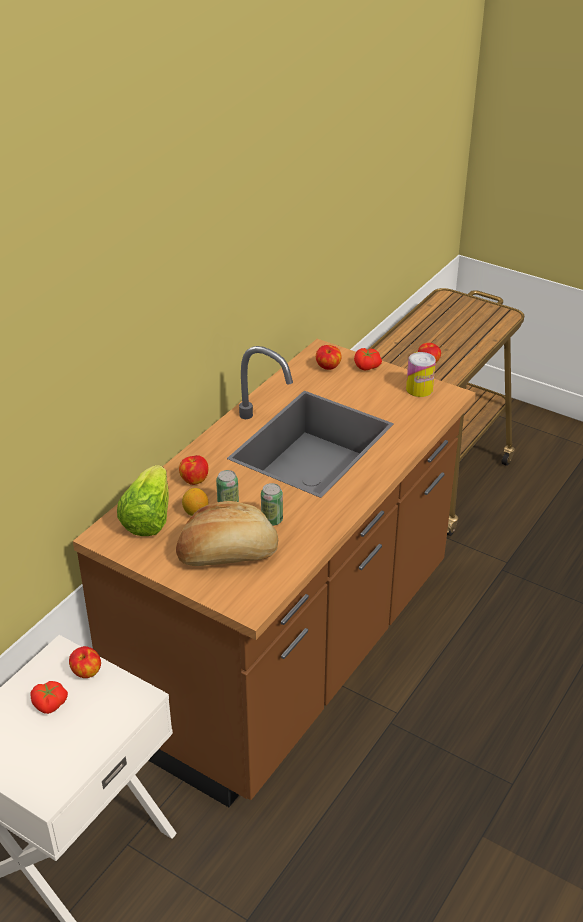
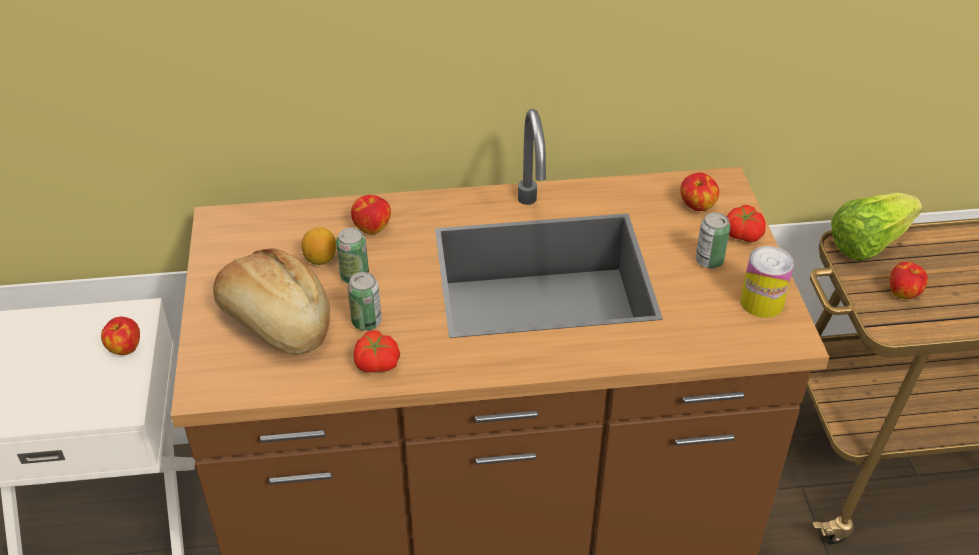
camera: 50 degrees right, 5 degrees up
tomato [30,681,68,714] -> tomato moved to [354,330,400,373]
lettuce [117,465,169,536] -> lettuce moved to [831,193,923,261]
none -> can [695,212,730,268]

